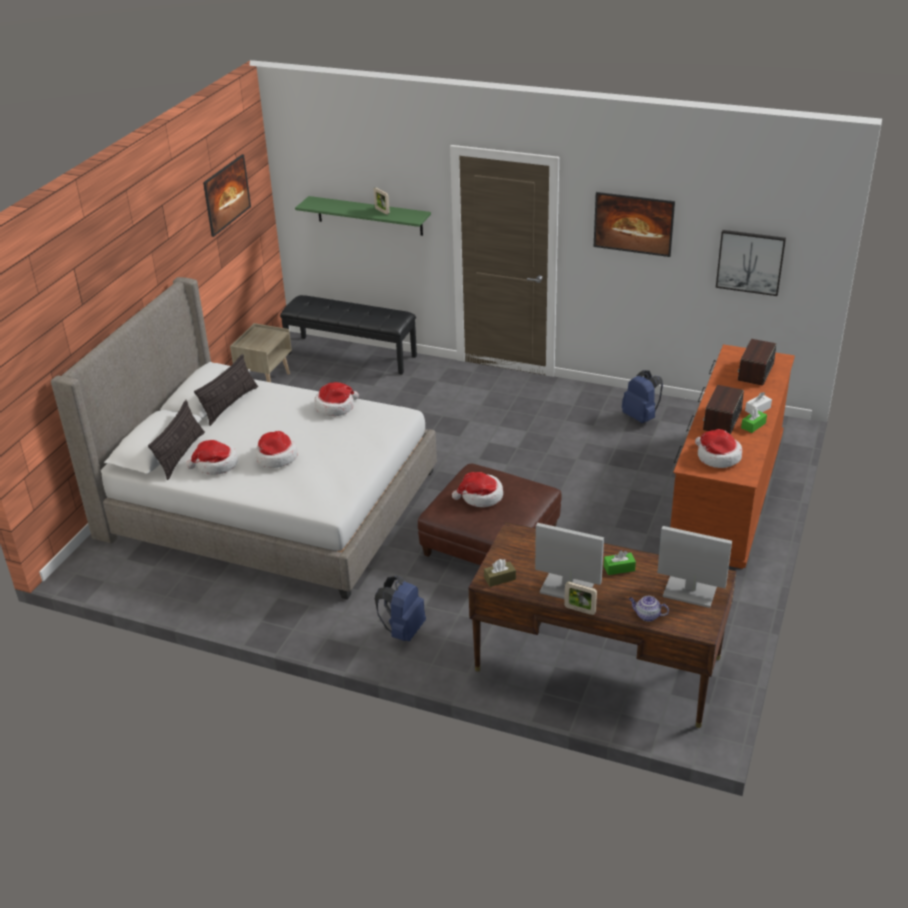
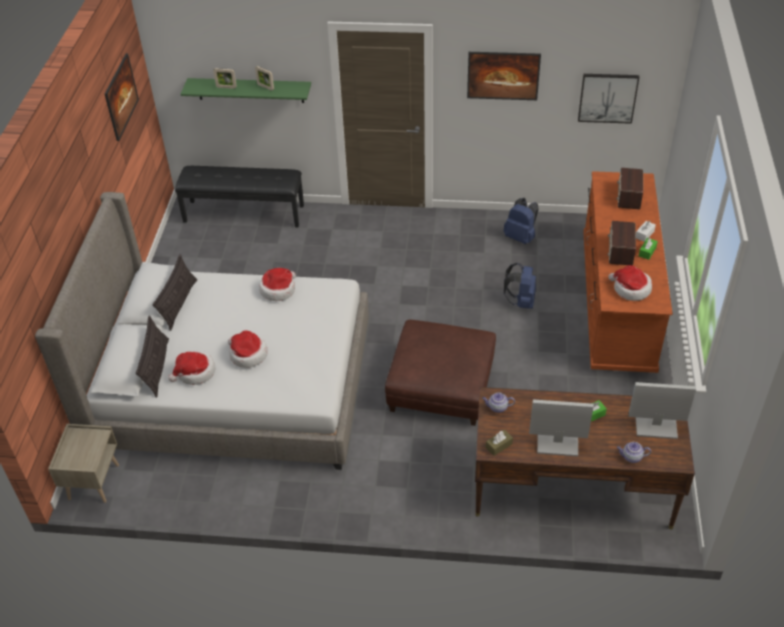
camera: 15 degrees left, 10 degrees up
beige nightstand [230,323,292,382] -> beige nightstand moved to [48,424,119,503]
blue backpack [375,576,426,641] -> blue backpack moved to [504,263,536,309]
hat [452,472,503,507] -> none
picture frame [564,581,597,615] -> picture frame moved to [213,68,237,89]
none -> teapot [482,392,515,413]

